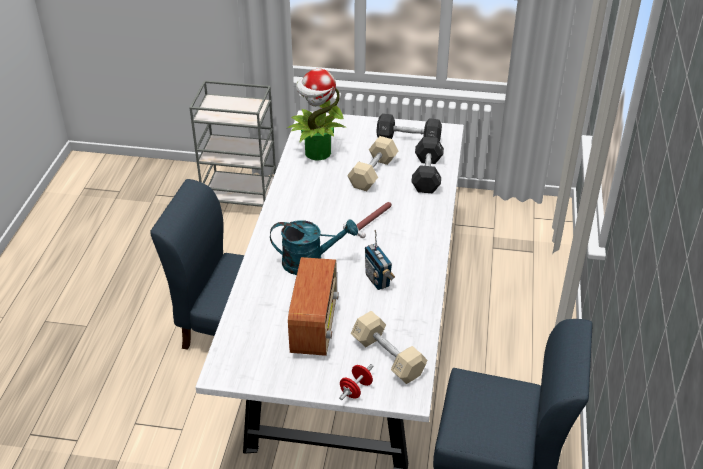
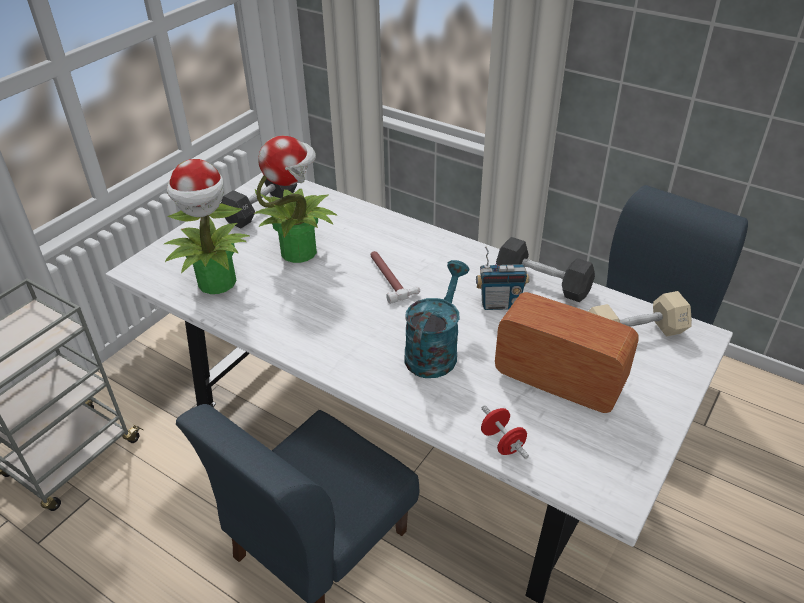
camera: 65 degrees left, 0 degrees up
red dumbbell [339,364,373,400] -> red dumbbell moved to [481,405,529,459]
beige dumbbell [347,136,398,191] -> potted plant [254,136,337,263]
black dumbbell [411,137,444,193] -> black dumbbell moved to [496,237,595,302]

